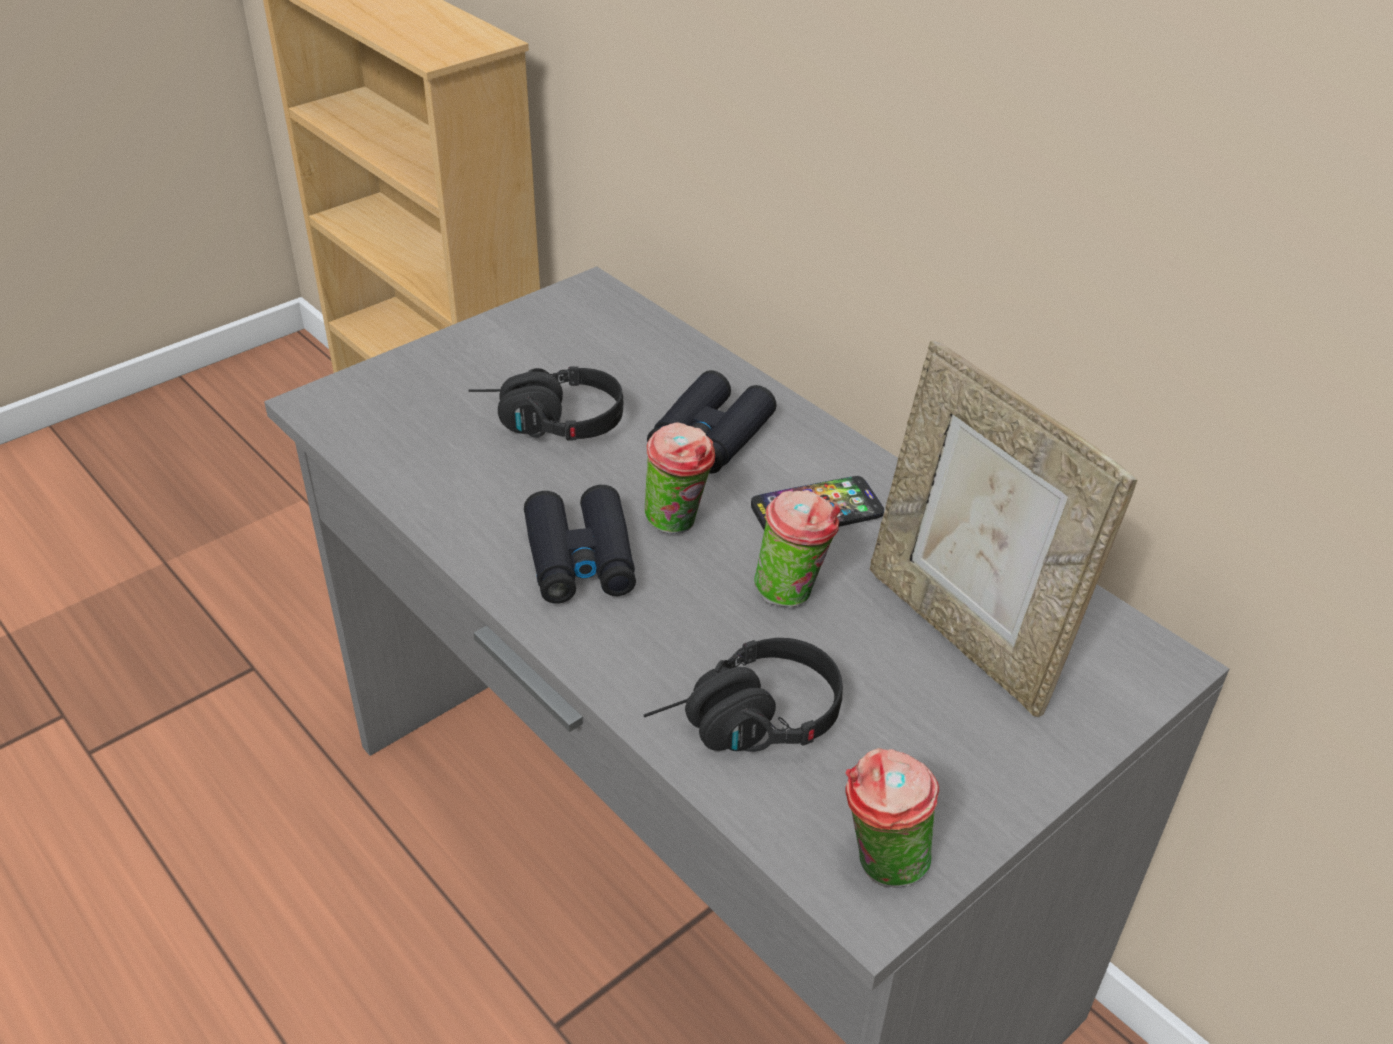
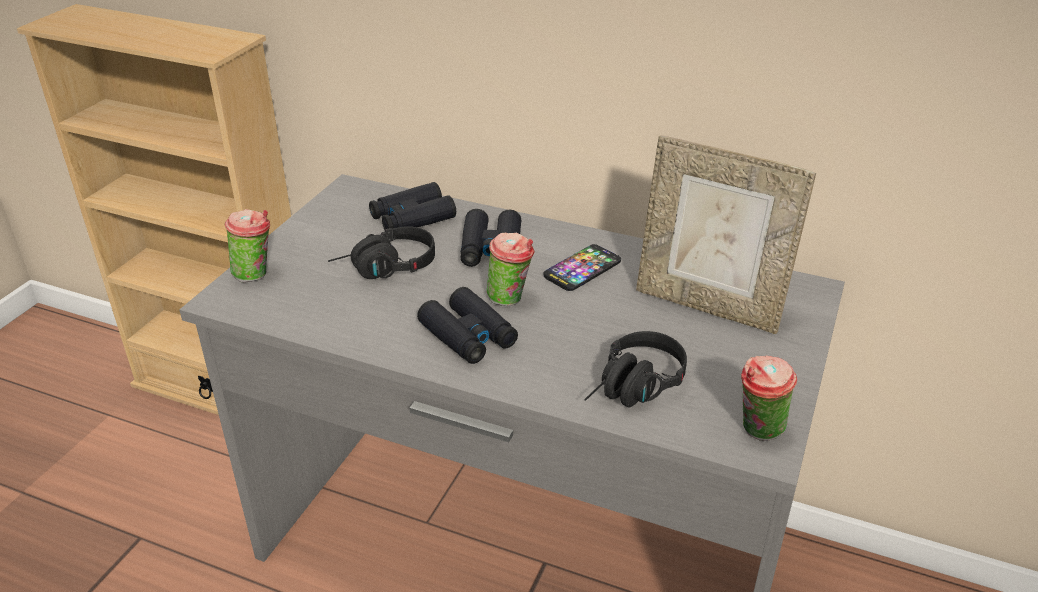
camera: 25 degrees left, 5 degrees down
cup [754,490,840,607] -> cup moved to [225,209,270,282]
none -> black binoculars [369,182,456,230]

